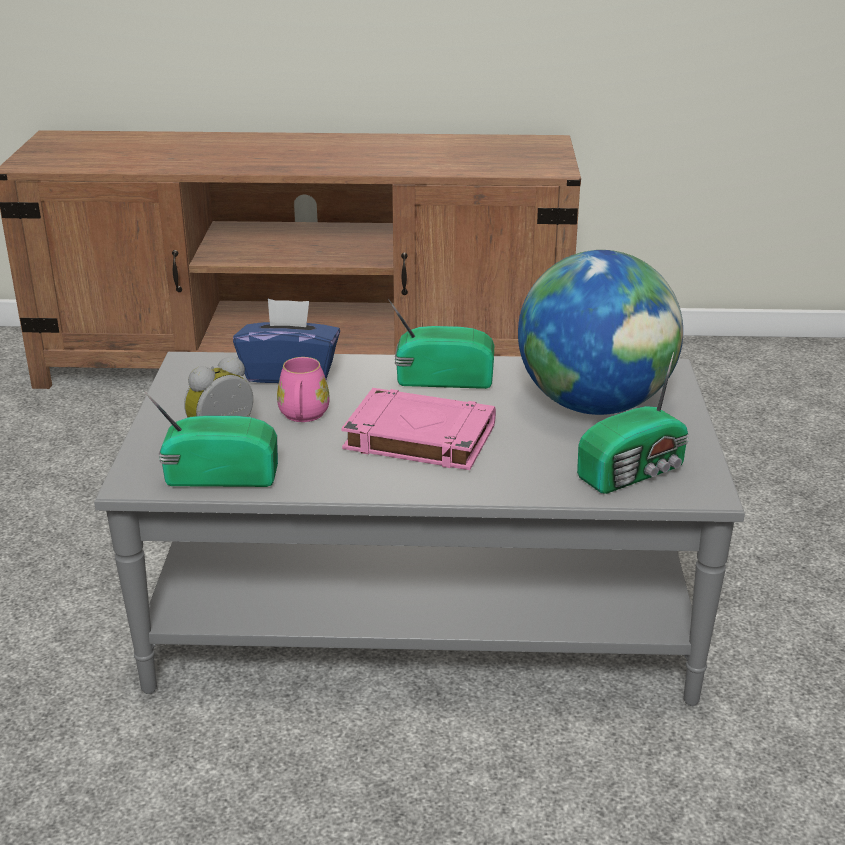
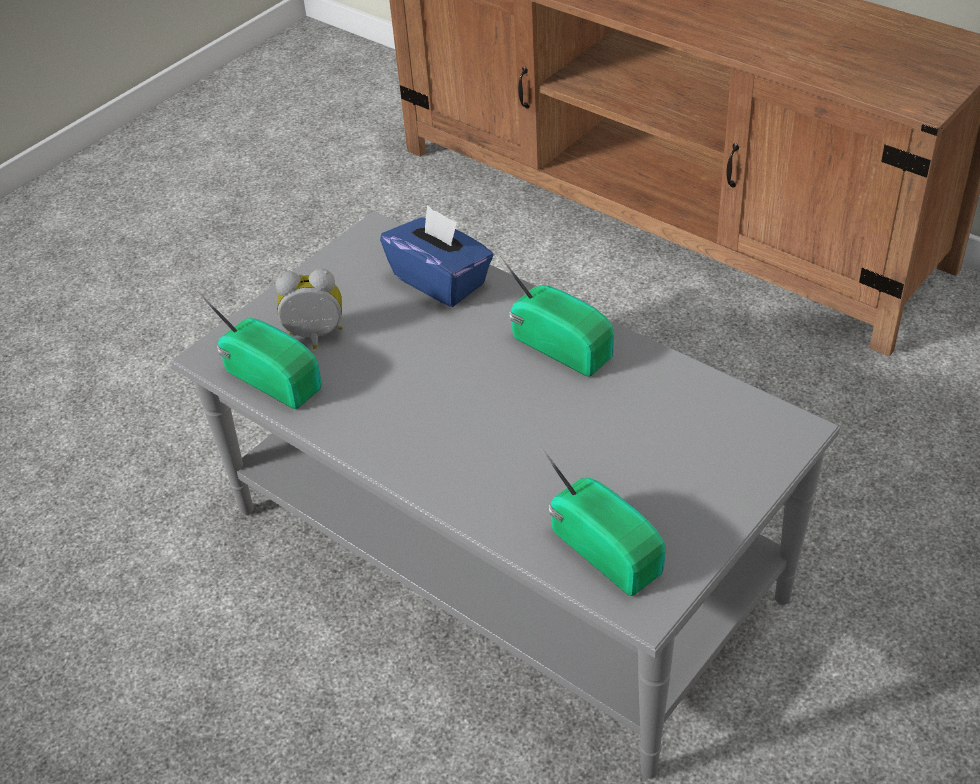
camera: 40 degrees right, 15 degrees up
pink mug [277,357,330,422] -> none
pink book [341,388,496,470] -> none
globe [518,250,683,415] -> none
radio [577,352,689,494] -> radio turned 135 degrees counterclockwise [541,447,666,596]

